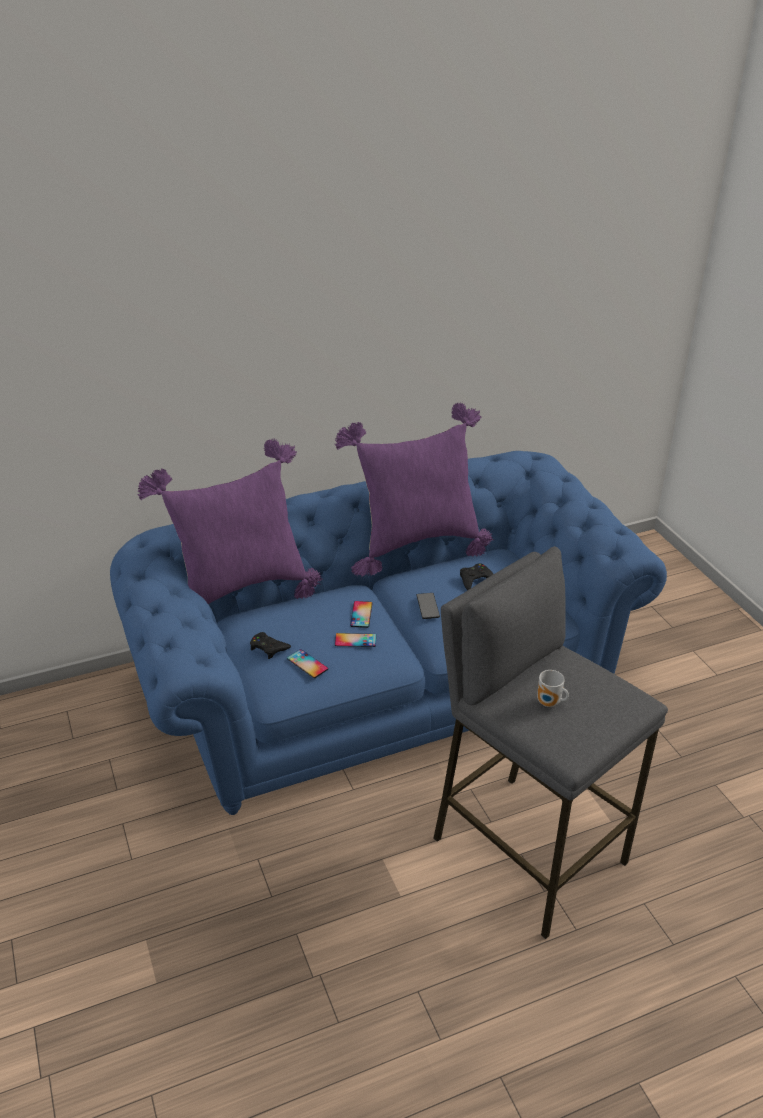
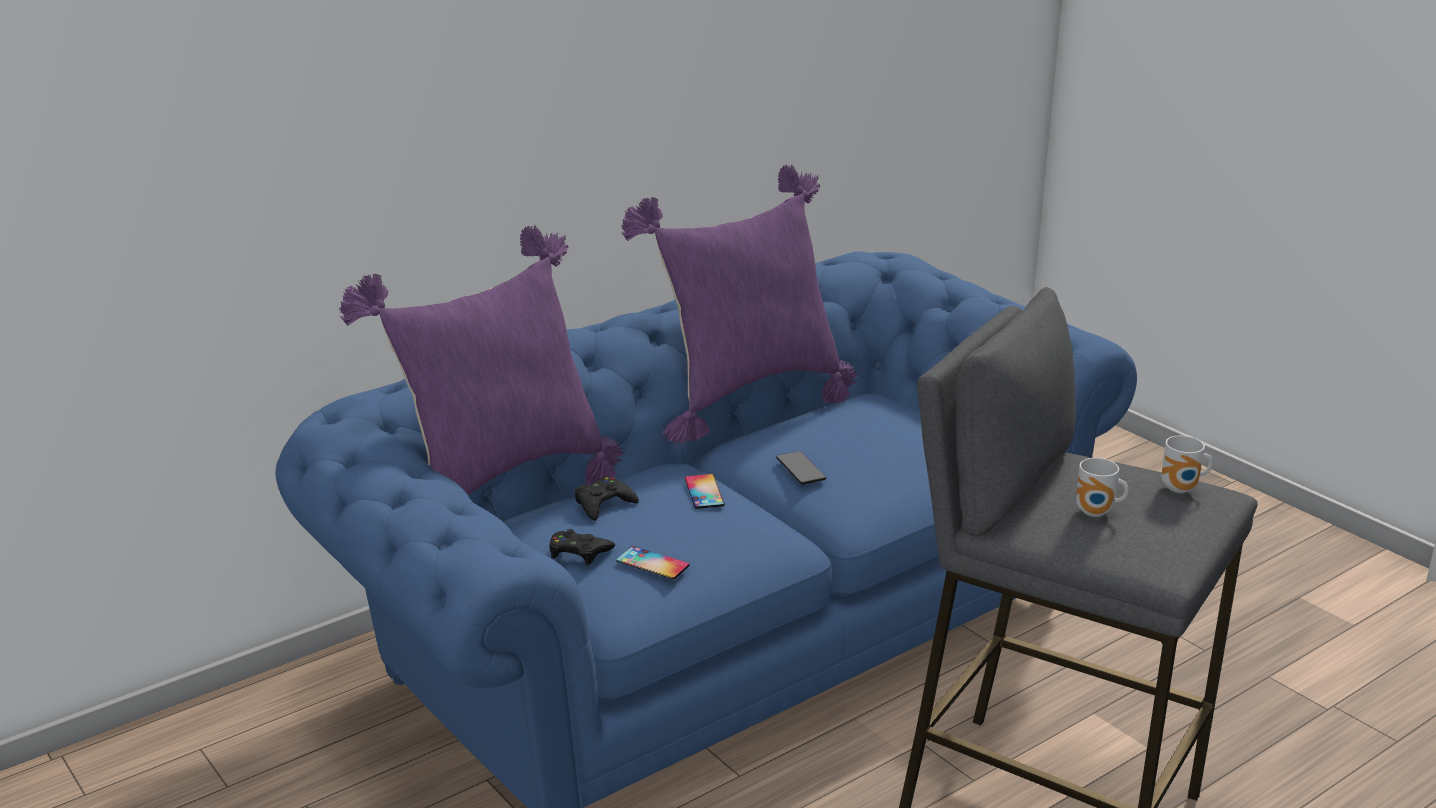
camera: 15 degrees left, 10 degrees down
phone [335,633,376,647] -> none
black game controller [460,563,493,590] -> black game controller moved to [575,477,639,521]
none -> mug [1161,436,1213,493]

